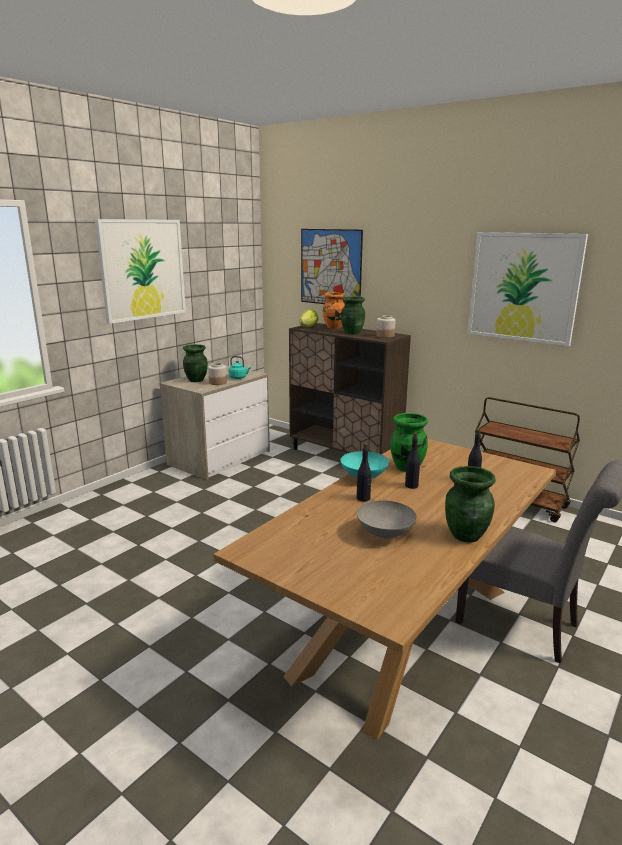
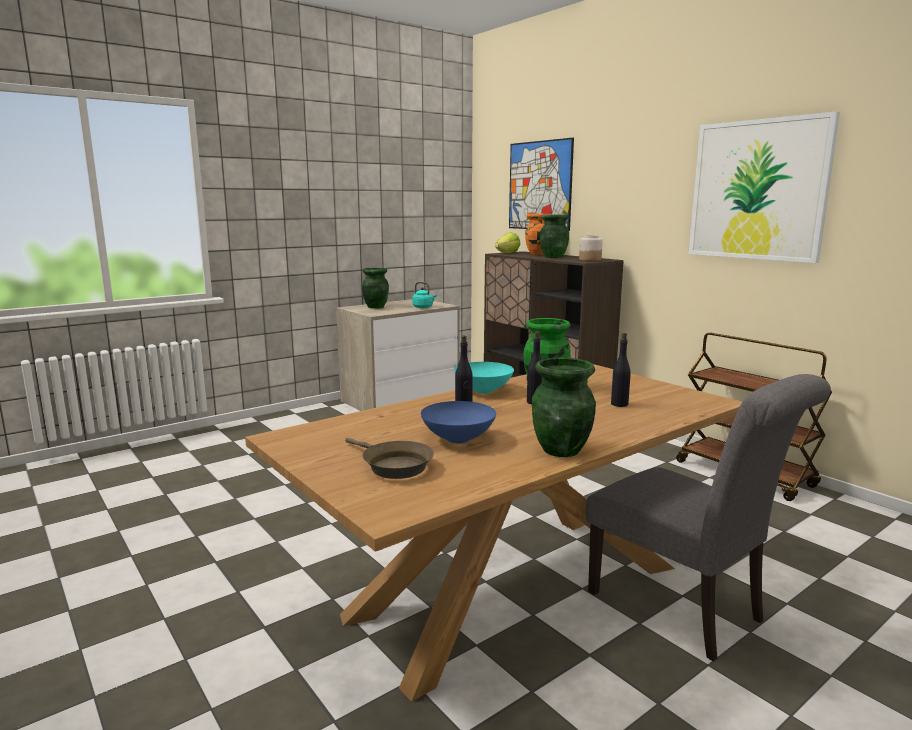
camera: 15 degrees right, 5 degrees down
picture [95,219,186,324] -> none
jar [208,363,227,385] -> none
grey bowl [357,501,416,539] -> blue bowl [421,401,496,444]
none -> brown frying pan [345,438,434,479]

